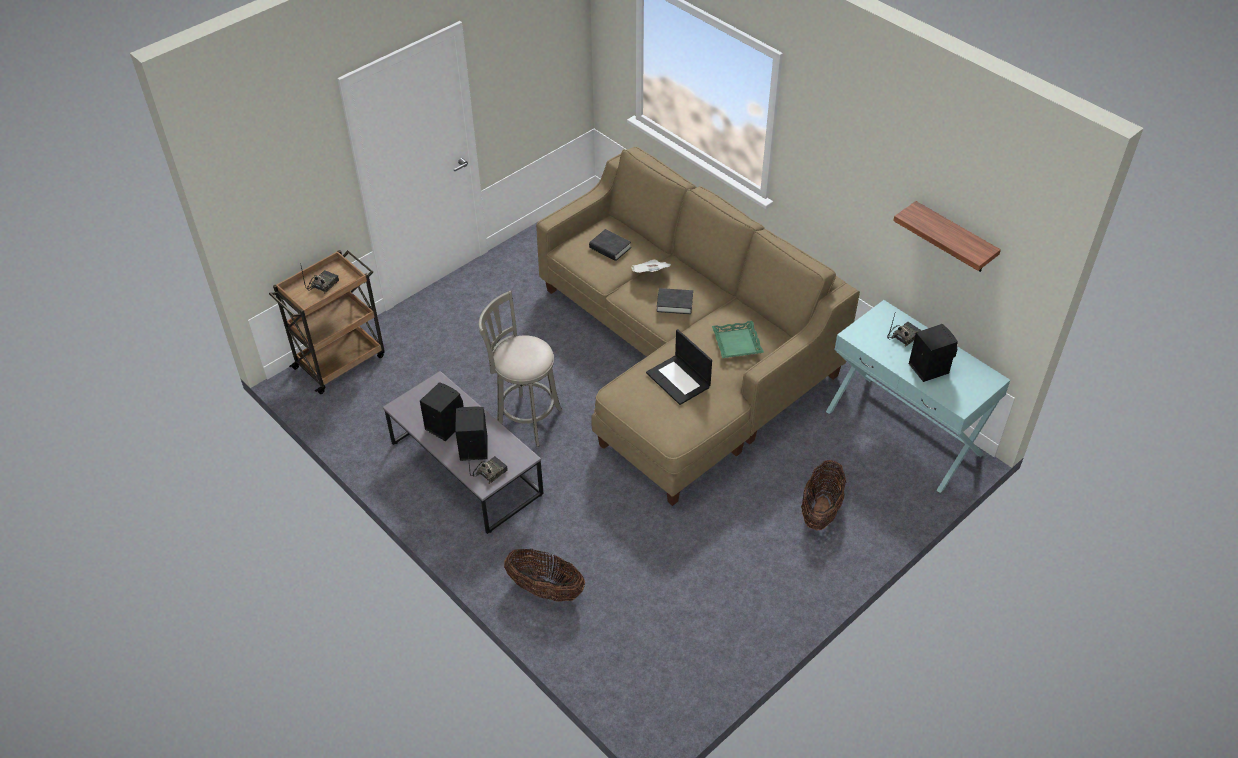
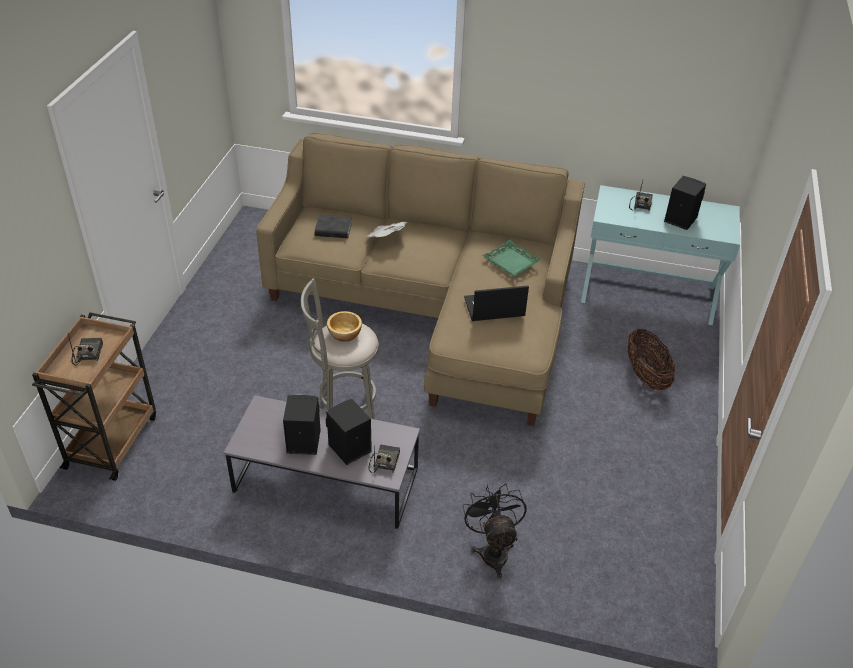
camera: 35 degrees left, 5 degrees down
basket [504,549,585,601] -> black fan [463,484,527,579]
laptop [646,329,712,405] -> laptop turned 150 degrees clockwise [464,286,529,321]
black book [657,288,693,314] -> none
shelf [893,201,1001,272] -> none
none -> bowl [327,311,362,342]

